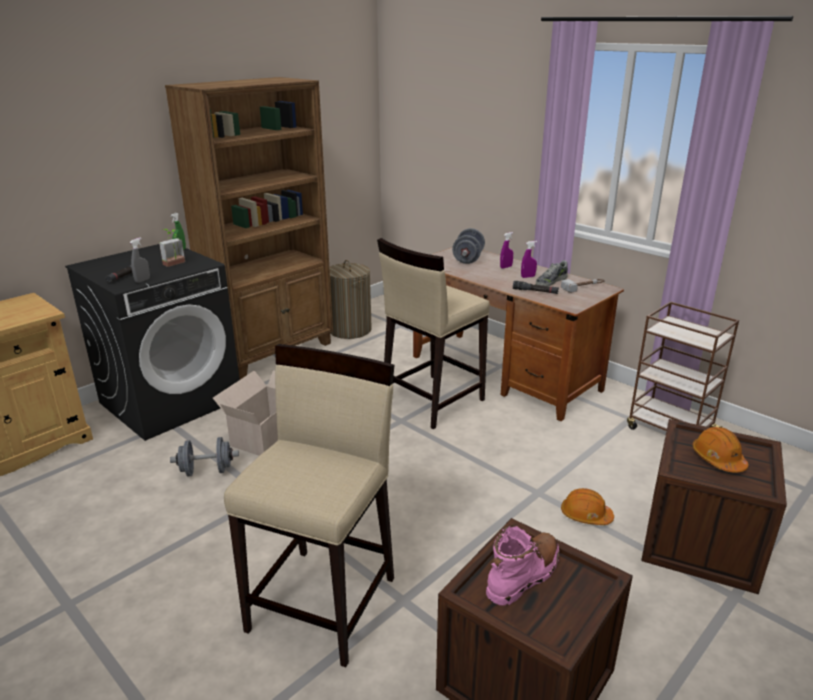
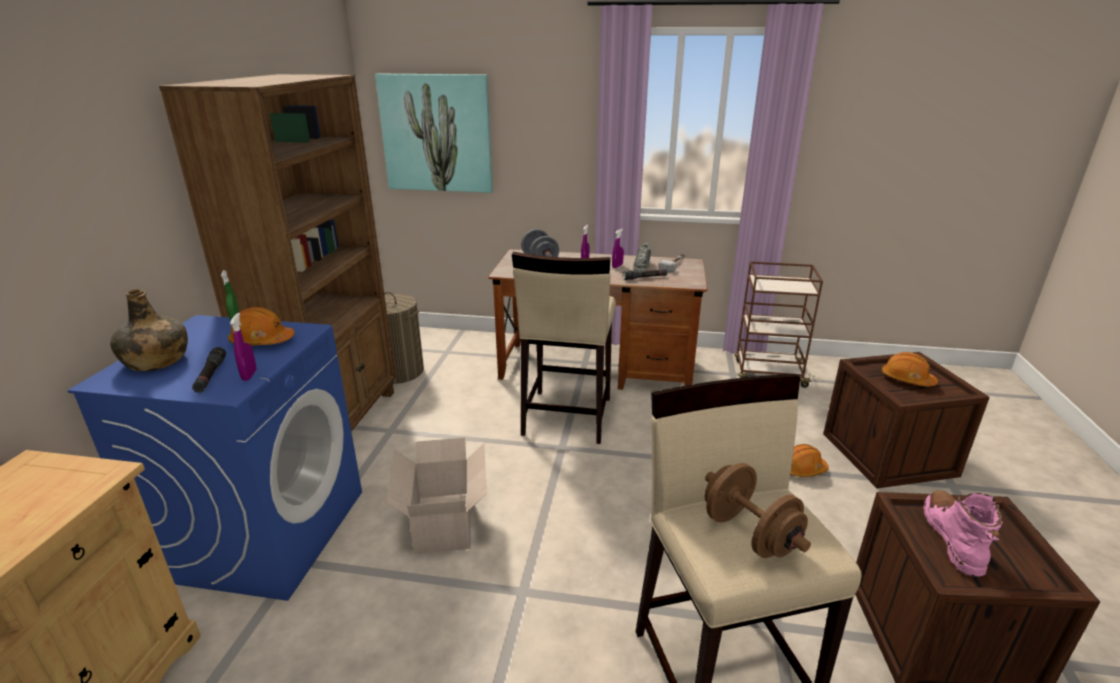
camera: 35 degrees left, 0 degrees up
black washing machine [65,244,240,441] -> blue washing machine [67,315,362,601]
grey spray bottle [130,237,150,283] -> purple spray bottle [230,313,256,381]
potted plant [159,229,185,267] -> orange hard hat [228,307,295,345]
grey dumbbell [170,437,239,476] -> none
none -> green bottle [110,289,188,372]
none -> picture [375,74,493,193]
none -> brown dumbbell [705,463,811,558]

